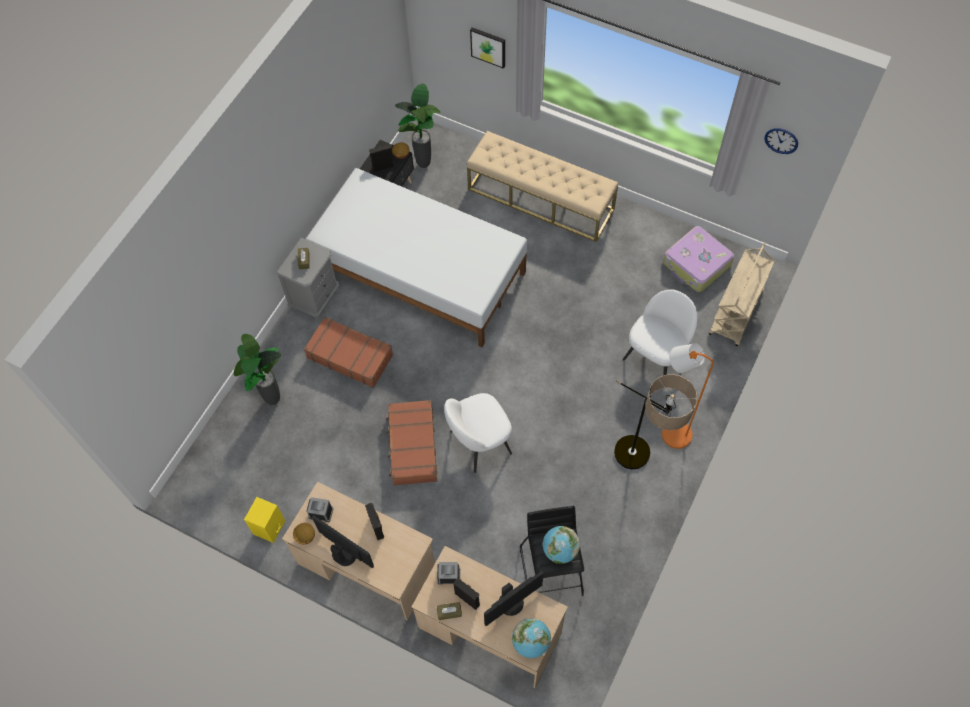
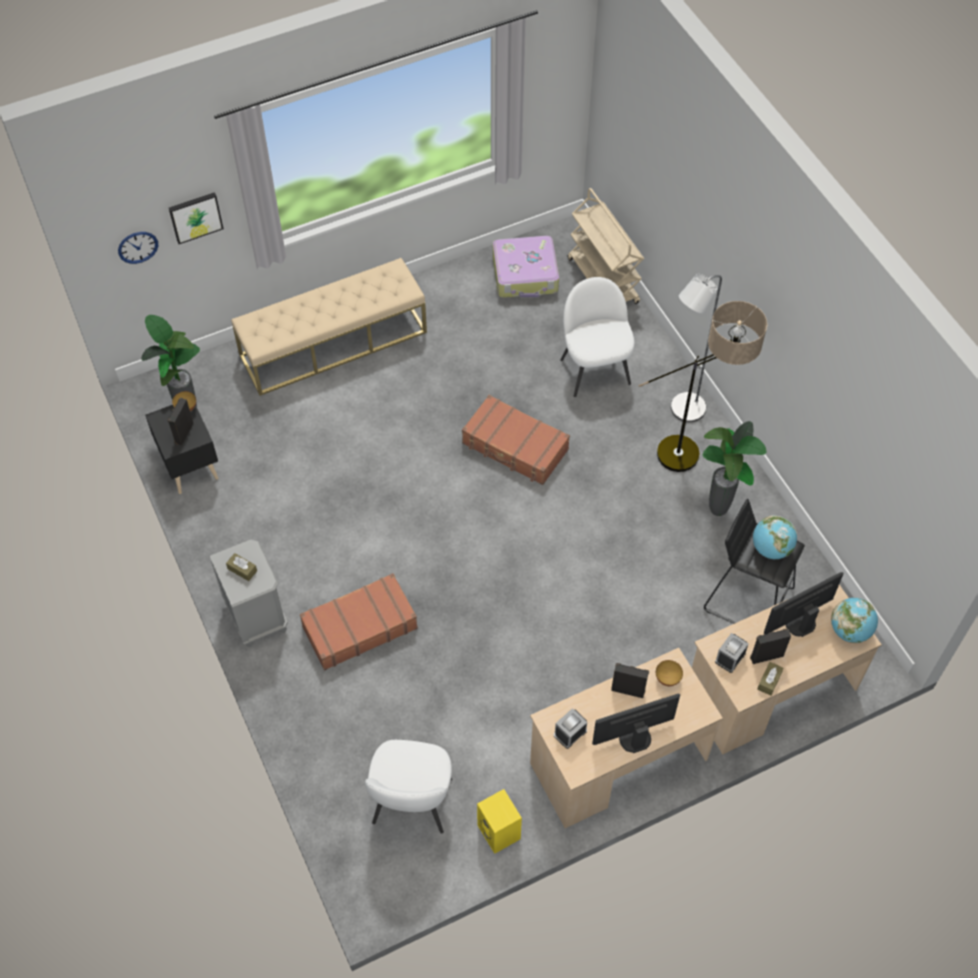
camera: 55 degrees left, 5 degrees down
potted plant [234,334,282,405] -> potted plant moved to [702,421,766,516]
bowl [293,523,315,545] -> bowl moved to [656,660,683,686]
white bed [305,168,527,348] -> none
brown suitcase [386,400,437,485] -> brown suitcase moved to [462,395,570,485]
white chair [444,393,512,473] -> white chair moved to [365,740,452,834]
monitor [484,571,544,626] -> monitor turned 120 degrees counterclockwise [764,572,843,637]
orange floor lamp [662,343,714,449] -> grey floor lamp [671,274,722,422]
wall clock [764,128,798,154] -> wall clock moved to [118,232,158,264]

